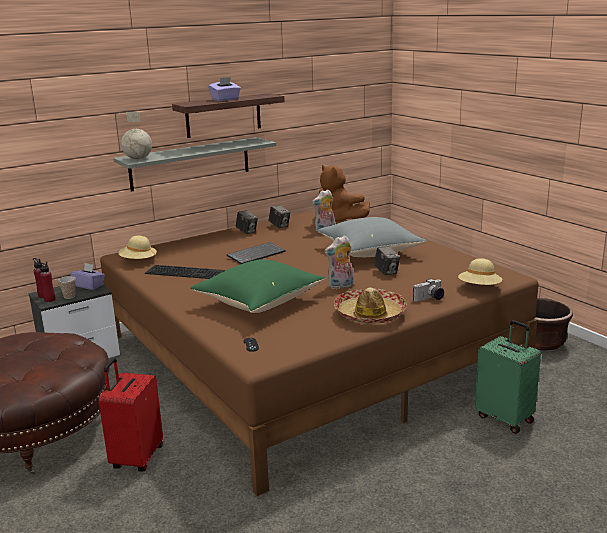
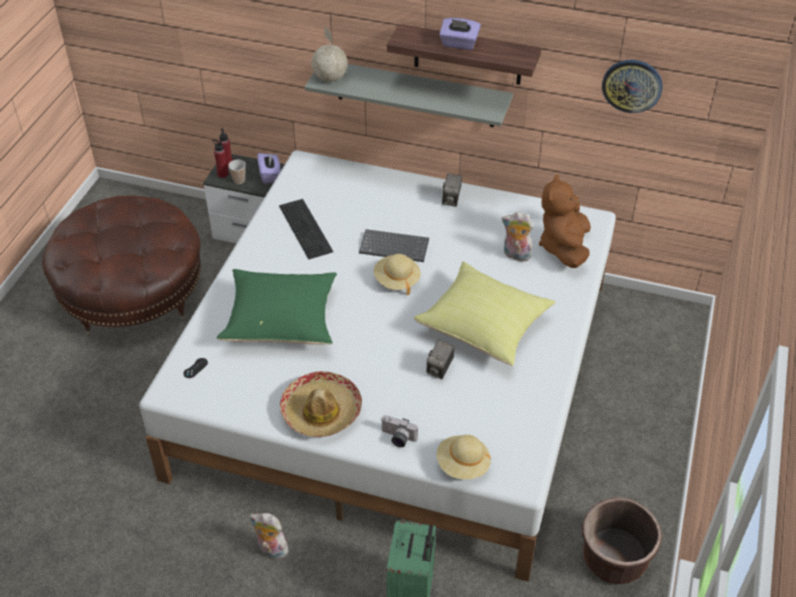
camera: 50 degrees right, 25 degrees up
red suitcase [99,358,163,472] -> none
brown bed [100,210,538,496] -> white bed [139,150,616,582]
beige hat [118,236,157,262] -> beige hat moved to [374,254,421,295]
camera [268,205,290,228] -> none
grey pillow [318,217,427,257] -> yellow pillow [413,262,556,366]
plush toy [324,235,354,289] -> plush toy moved to [250,513,289,559]
none -> wall clock [602,60,663,113]

